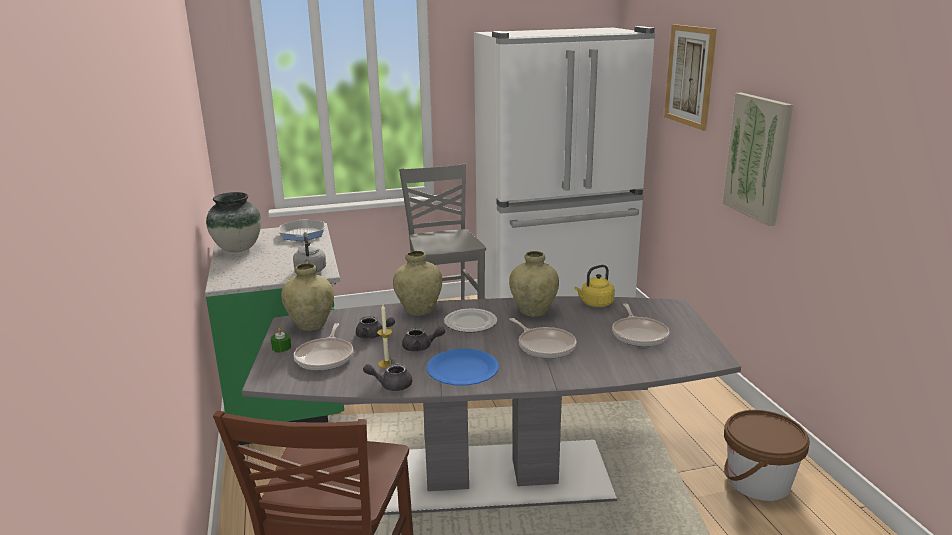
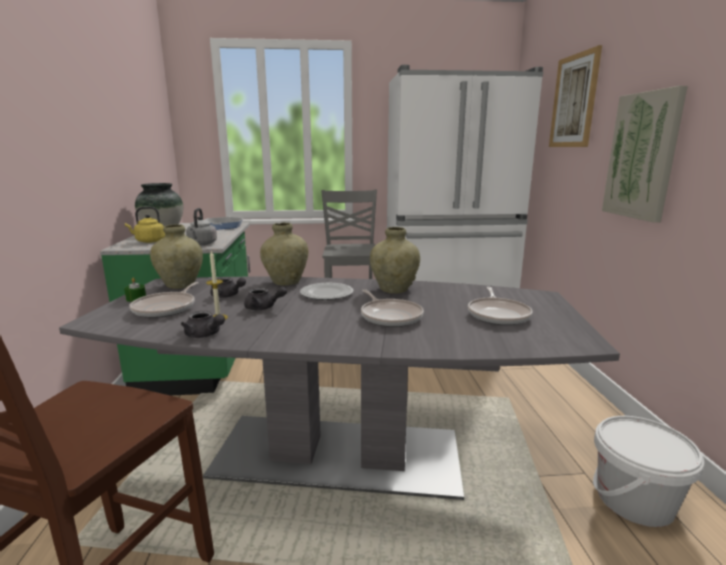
camera: 10 degrees right, 5 degrees down
grey teapot [363,358,412,391] -> grey teapot turned 150 degrees counterclockwise [181,311,225,338]
blue plate [426,349,499,385] -> none
yellow kettle [574,265,615,307] -> yellow kettle moved to [125,207,165,243]
brown bucket [724,410,810,501] -> white bucket [593,416,705,527]

